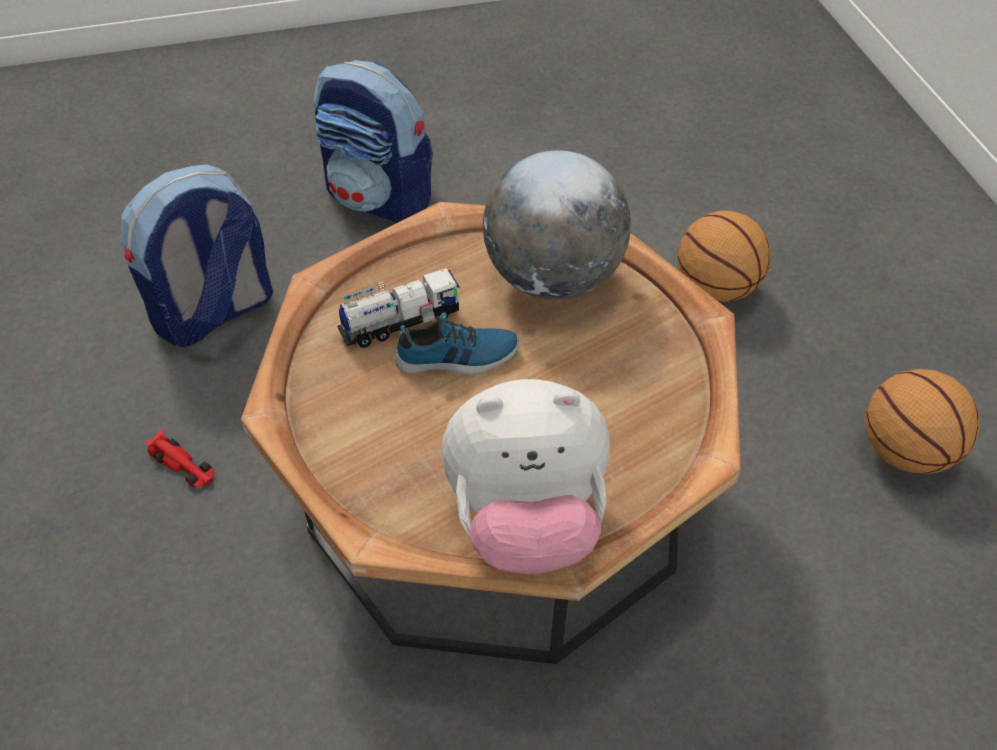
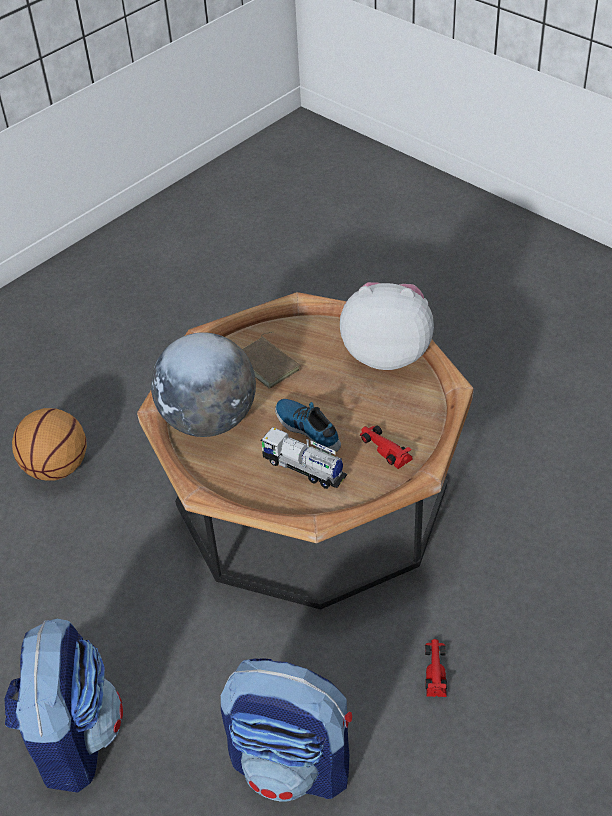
camera: 120 degrees left, 5 degrees down
plush toy [441,379,610,574] -> plush toy turned 45 degrees counterclockwise [340,282,434,370]
basketball [865,369,980,474] -> none
none -> brown book [242,332,301,389]
none -> red toy car [360,425,413,469]

